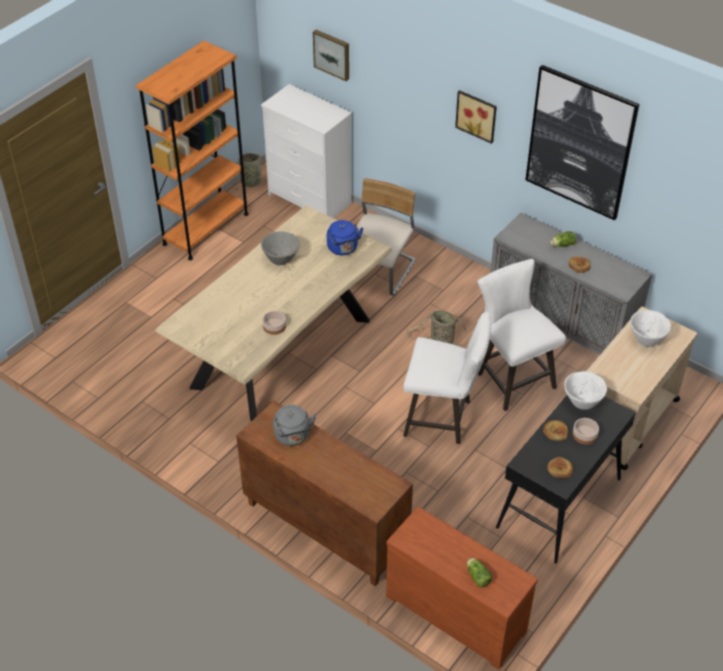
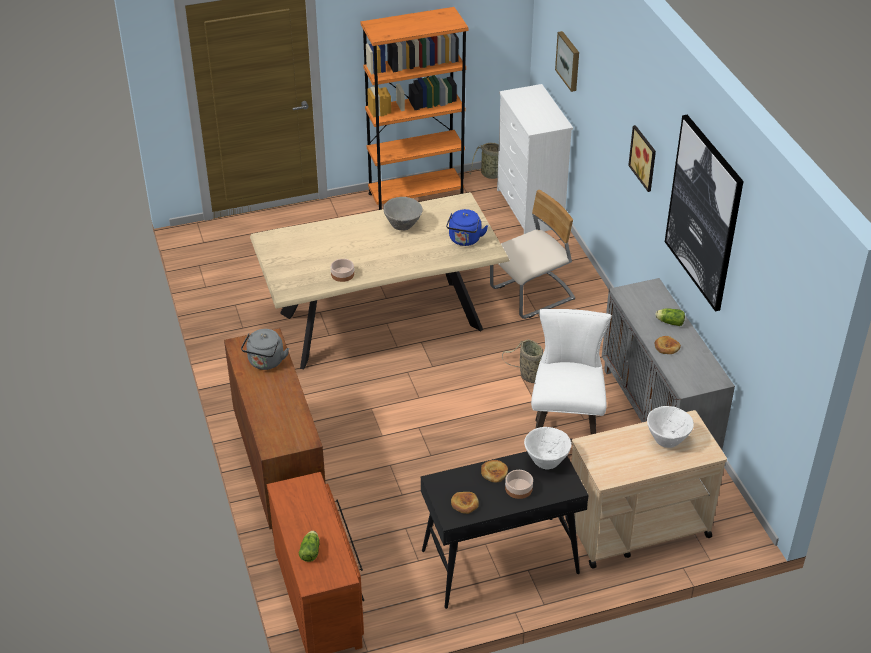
camera: 35 degrees right, 5 degrees down
white stool [403,312,491,444] -> none

